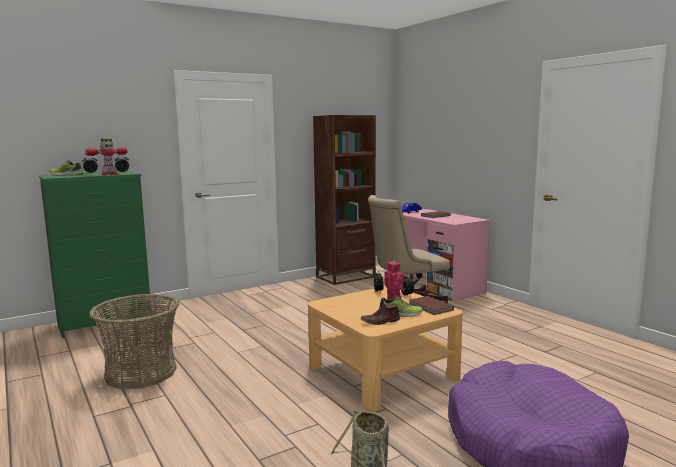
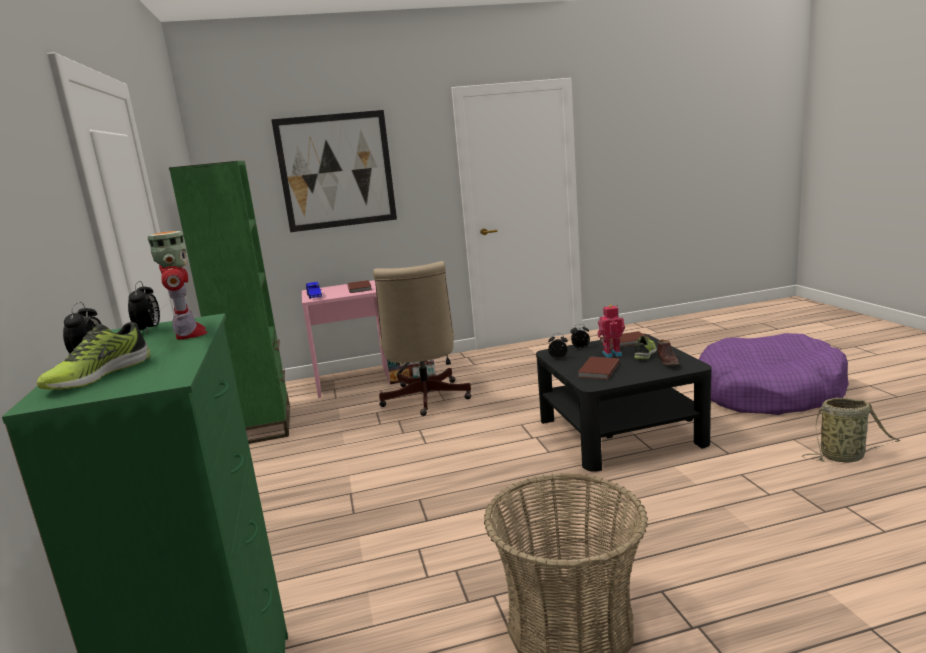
camera: 70 degrees left, 5 degrees up
beige coffee table [308,286,463,410] -> black coffee table [536,334,711,472]
brown bookcase [313,115,376,285] -> green bookcase [169,161,290,444]
none -> picture [271,110,397,232]
none -> brown book [578,357,620,380]

